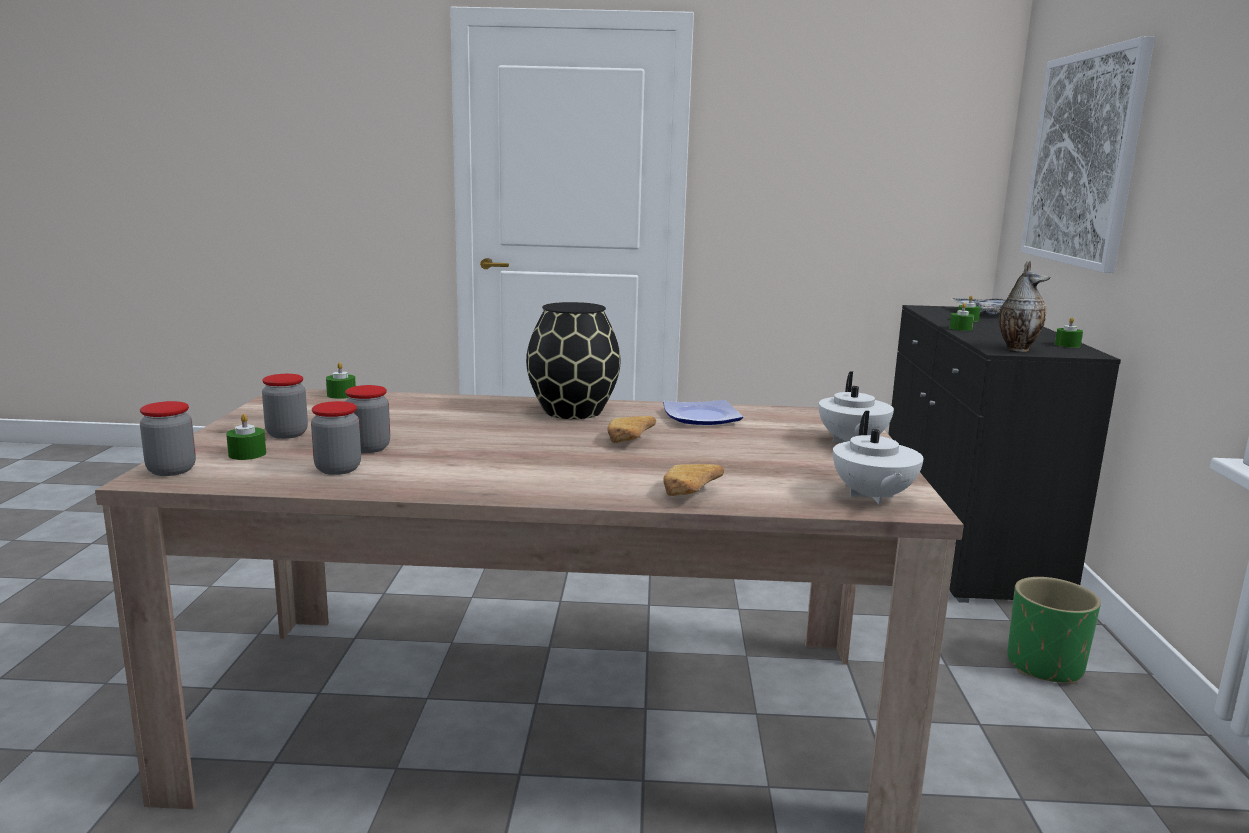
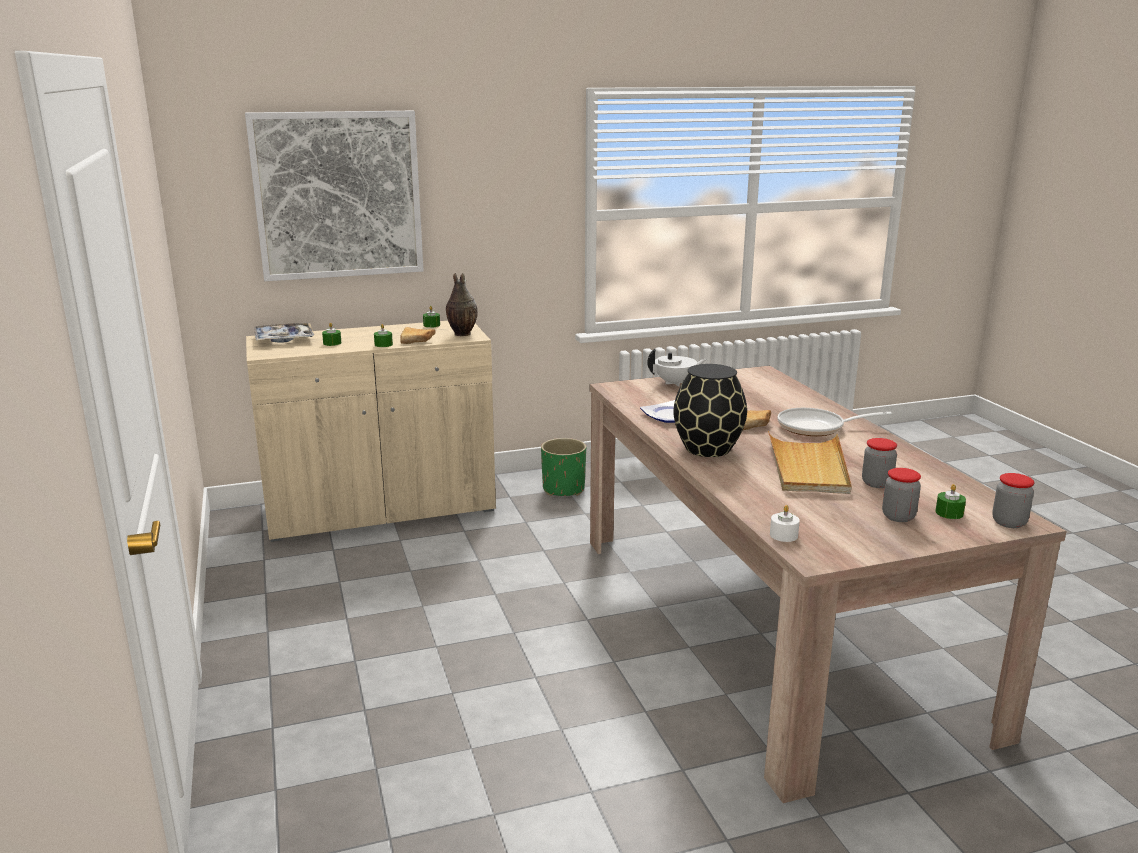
camera: 110 degrees left, 5 degrees up
jar [311,401,361,475] -> none
green candle [326,362,356,399] -> white candle [770,505,800,542]
bread [663,464,724,496] -> bread moved to [400,327,436,344]
white teapot [833,411,924,505] -> none
black cabinet [889,305,1121,603] -> beige cabinet [246,321,496,542]
none -> beige tray [768,431,851,494]
none -> frying pan [778,408,892,436]

